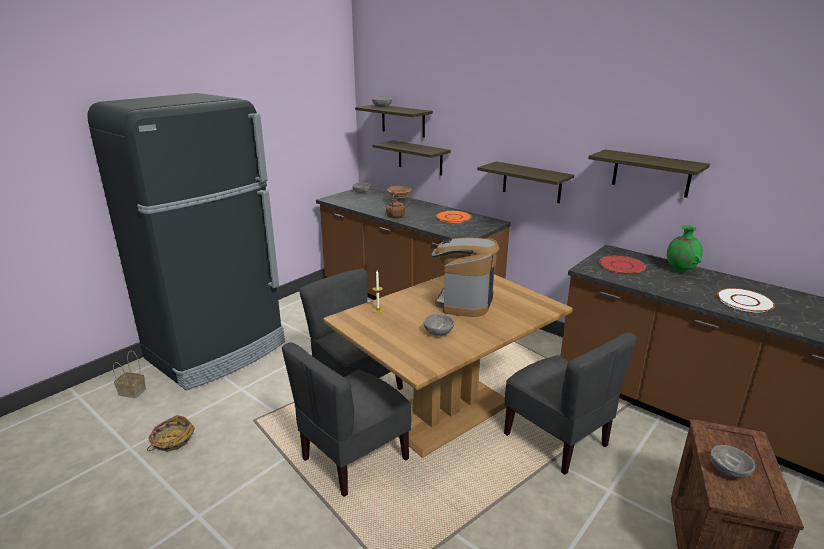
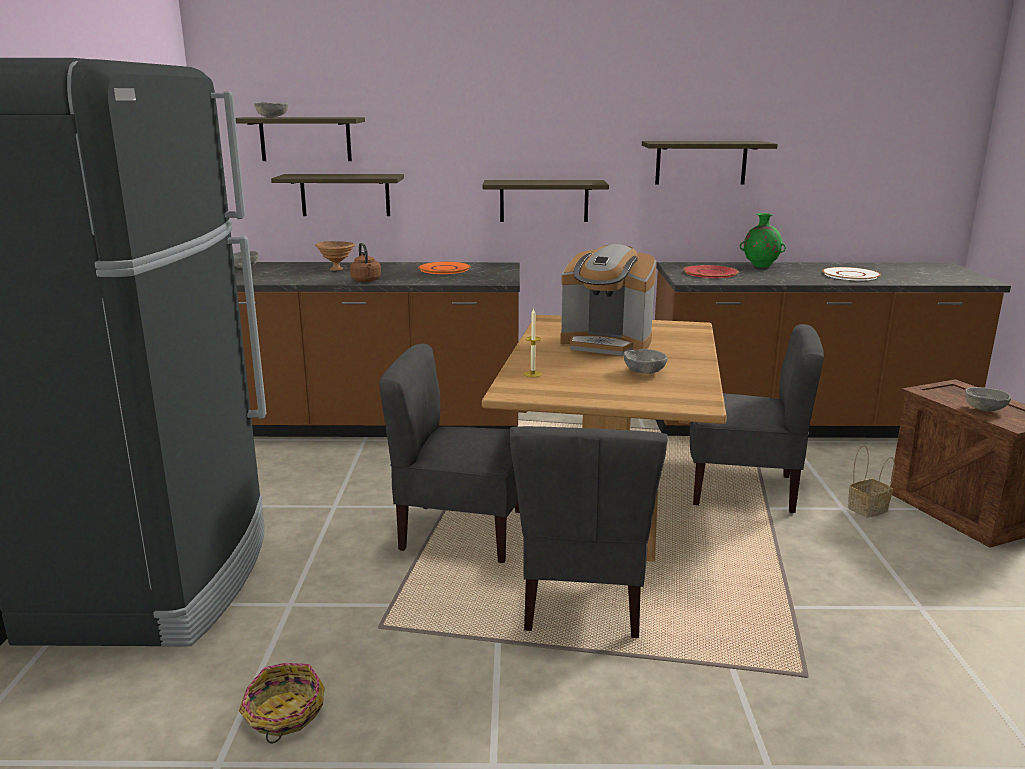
camera: 40 degrees left, 5 degrees down
basket [113,351,146,398] -> basket moved to [848,445,895,518]
coffee machine [432,237,499,317] -> coffee machine turned 45 degrees counterclockwise [560,244,656,356]

